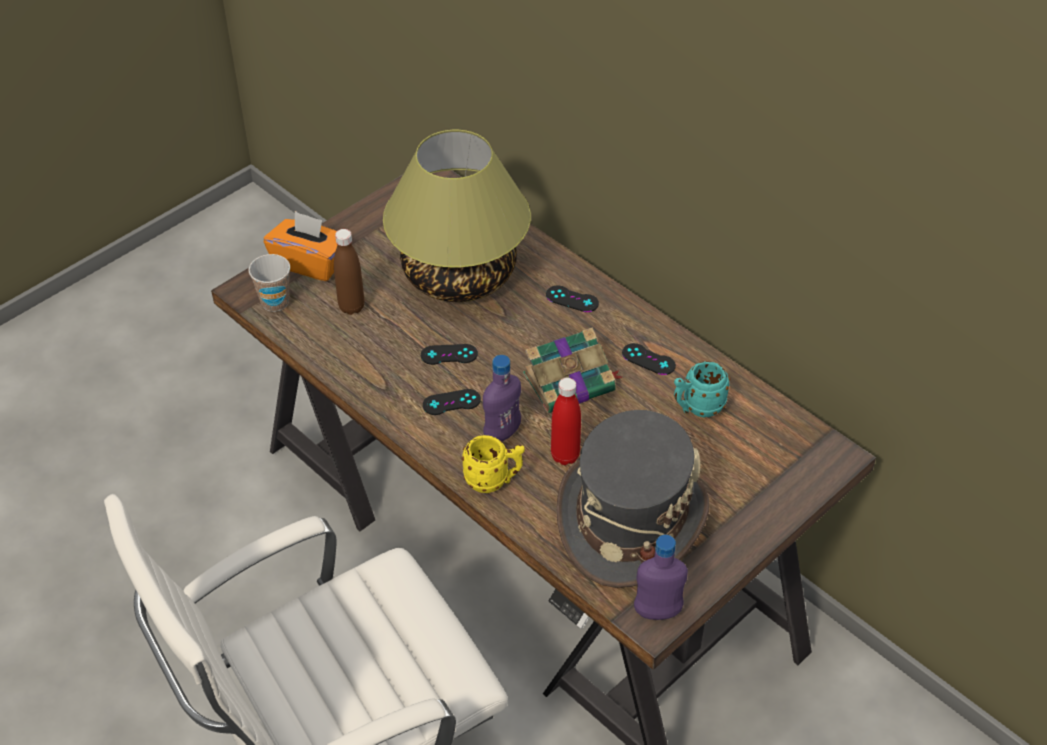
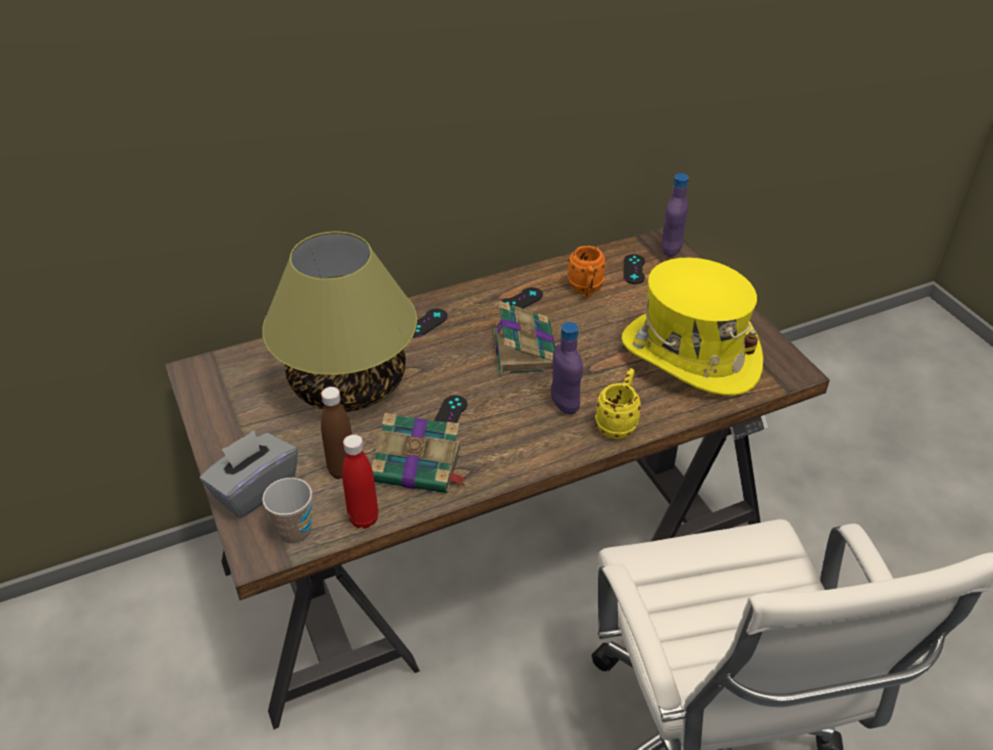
camera: 70 degrees left, 5 degrees down
orange tissue box [264,211,337,281] -> grey tissue box [200,430,298,518]
black game controller [423,389,481,415] -> black game controller moved to [623,254,645,284]
red bottle [551,378,581,465] -> red bottle moved to [342,434,378,529]
grey hat [556,410,710,588] -> yellow hat [622,258,763,395]
purple bottle [634,535,688,620] -> purple bottle moved to [662,173,689,257]
turquoise mug [674,361,730,417] -> orange mug [568,246,606,298]
none -> book [372,413,467,493]

